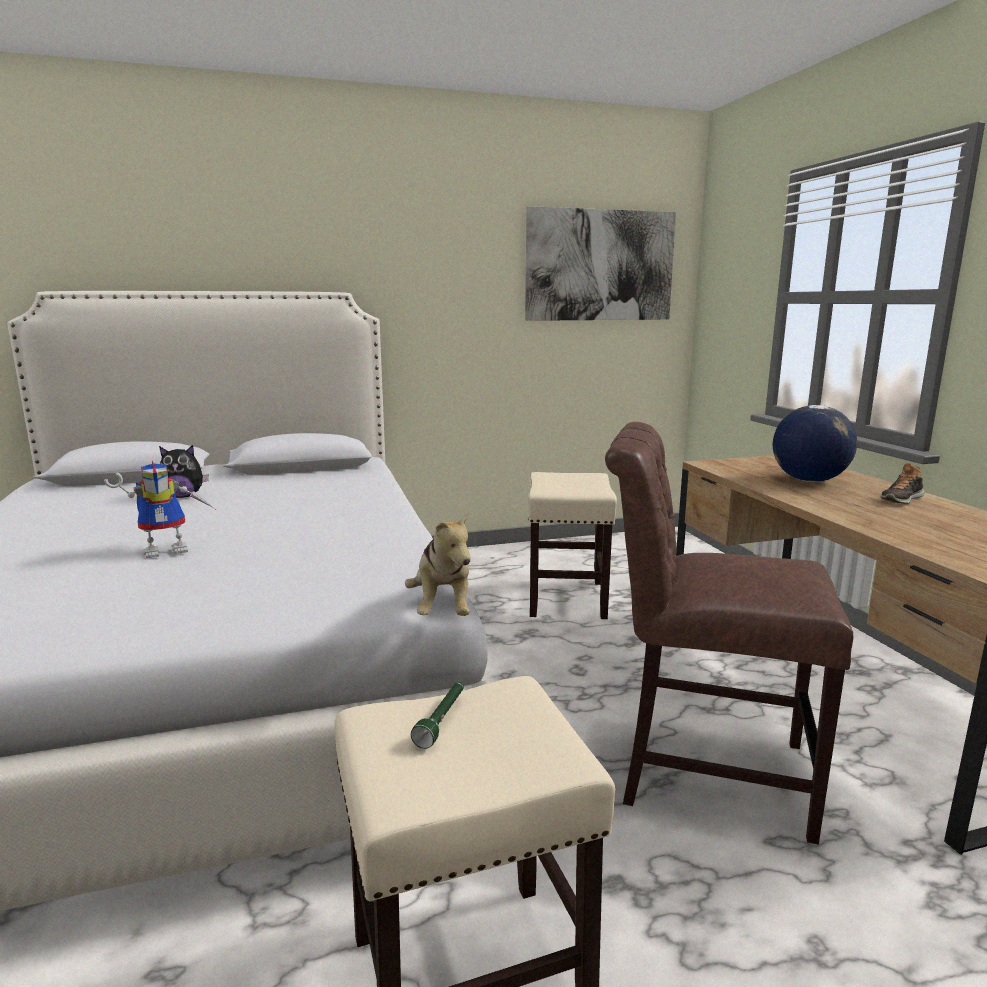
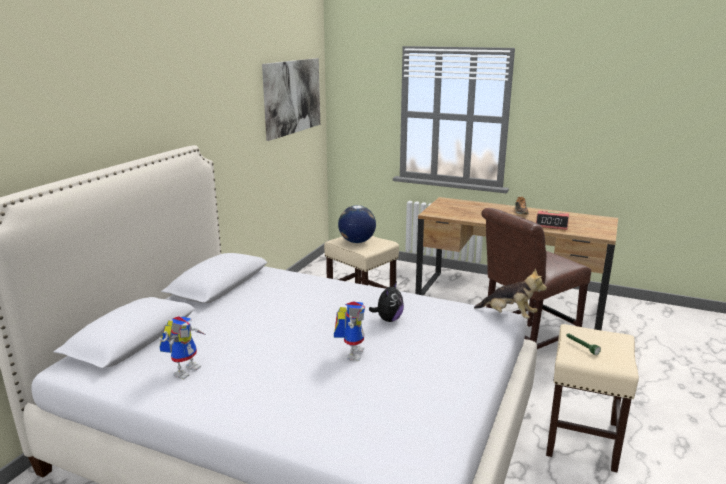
camera: 50 degrees left, 5 degrees up
plush toy [159,445,209,498] -> plush toy moved to [369,282,404,322]
globe [773,405,857,482] -> globe moved to [338,205,376,243]
none -> toy robot [159,316,206,379]
none -> alarm clock [536,211,569,230]

